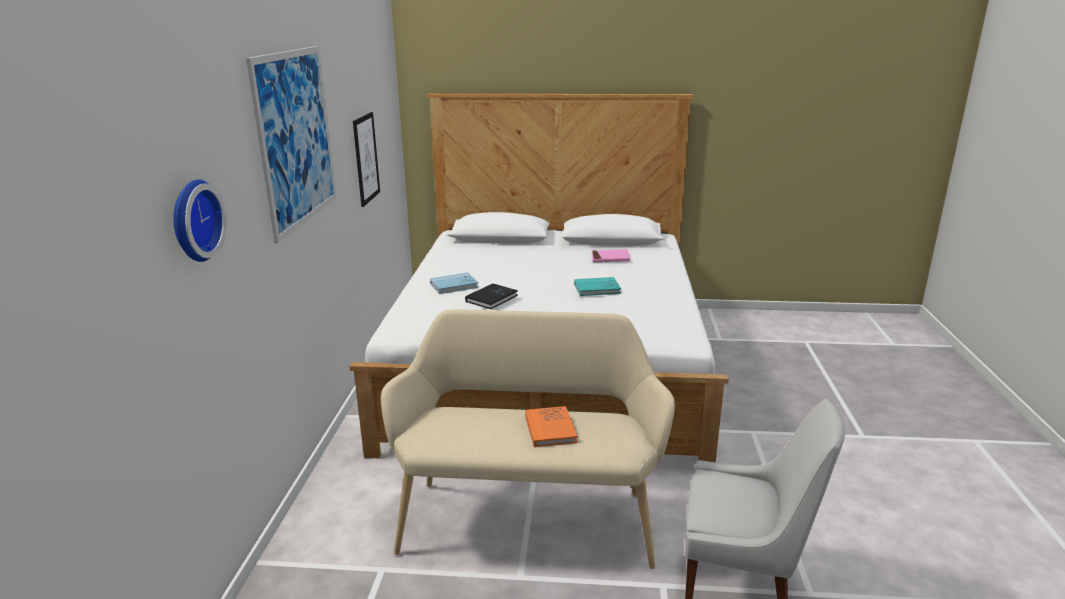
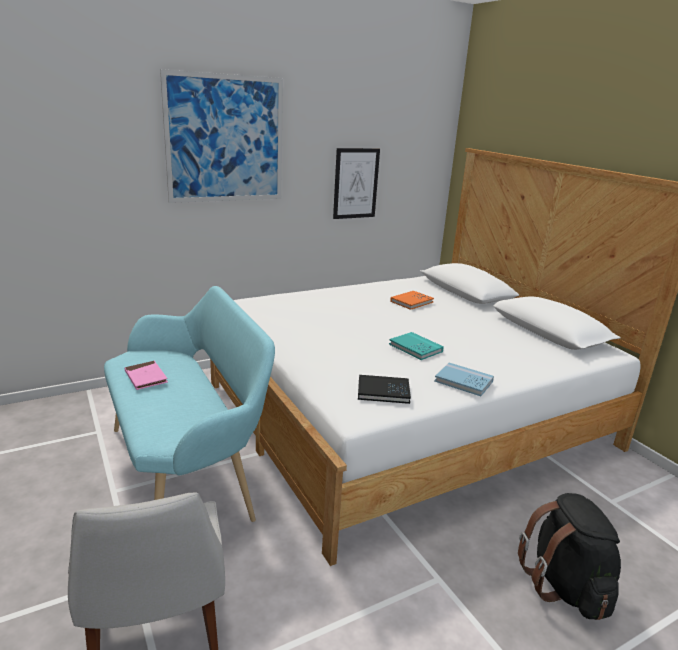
camera: 55 degrees right, 0 degrees up
wall clock [173,179,227,262] -> none
beige bench [381,309,675,569] -> turquoise bench [104,286,275,522]
blue book [430,273,479,294] -> blue book moved to [434,363,494,396]
black book [465,284,518,309] -> black book moved to [358,375,411,404]
orange book [525,406,578,447] -> orange book moved to [390,291,434,310]
pink book [591,249,630,262] -> pink book moved to [125,361,168,390]
none -> black backpack [518,493,621,620]

